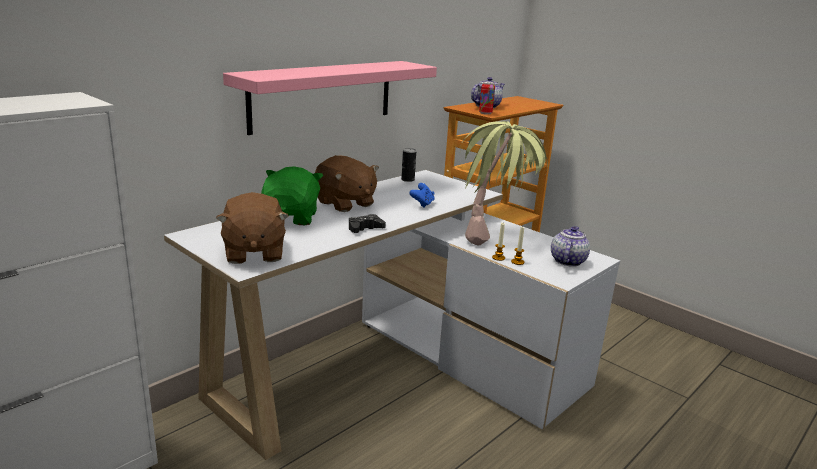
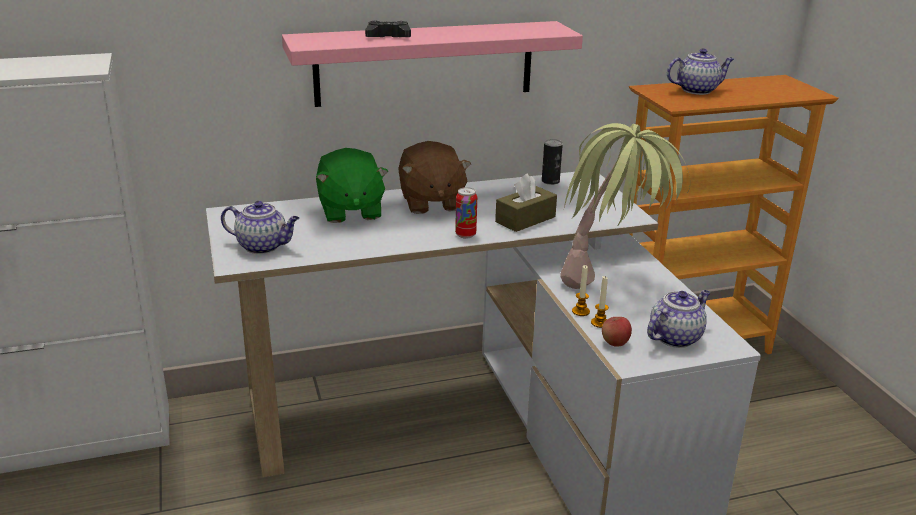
camera: 30 degrees right, 5 degrees up
brown plush toy [216,192,289,264] -> teapot [221,201,299,254]
green plush toy [261,166,323,225] -> green plush toy turned 135 degrees clockwise [316,148,388,223]
black game controller [349,214,386,233] -> black game controller moved to [365,20,411,37]
blue game controller [409,183,434,208] -> brown tissue box [495,174,557,232]
can [479,82,495,115] -> can moved to [455,187,477,239]
none -> apple [602,317,632,347]

